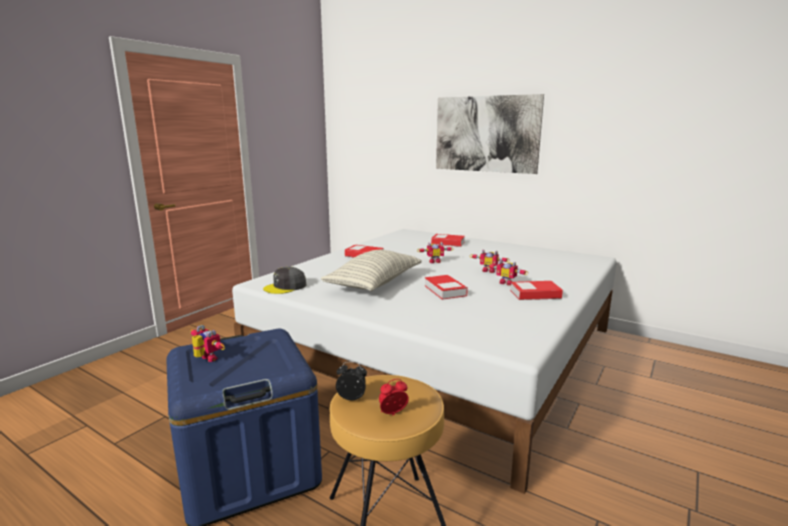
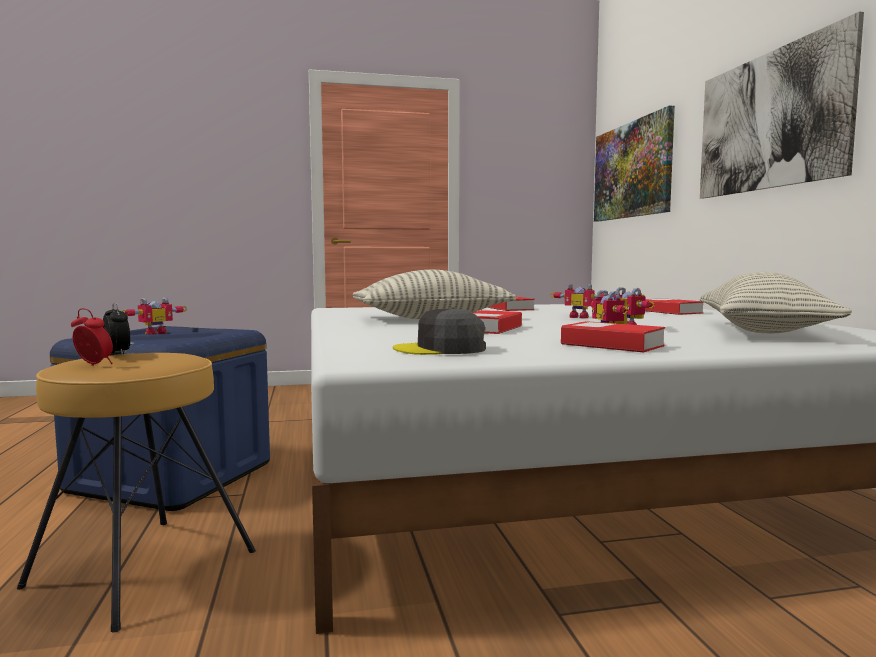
camera: 45 degrees right, 10 degrees down
toy robot [190,325,225,362] -> toy robot turned 45 degrees clockwise [122,297,187,335]
grey cap [263,267,306,294] -> grey cap moved to [393,307,486,355]
none -> picture [594,105,675,222]
none -> pillow [700,272,852,333]

